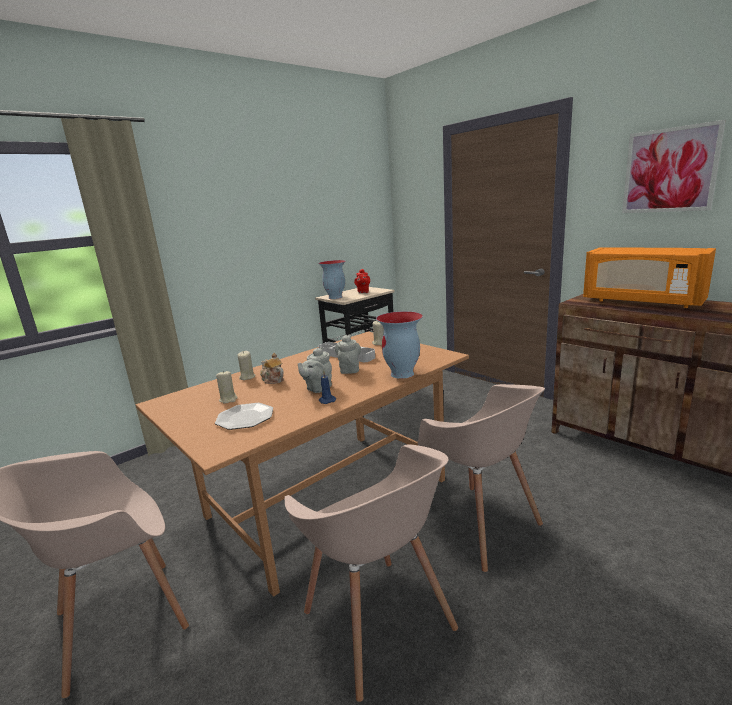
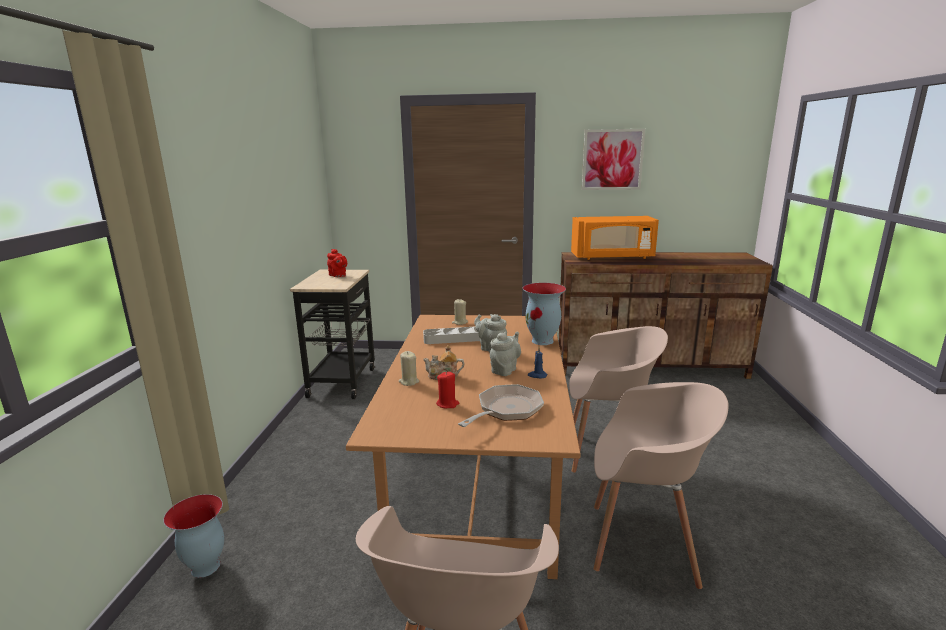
camera: 45 degrees left, 0 degrees up
plate [215,403,273,430] -> frying pan [458,384,544,427]
beige candle [216,371,238,404] -> red candle [436,371,459,408]
grey teapot [298,347,332,393] -> grey teapot turned 135 degrees counterclockwise [490,332,521,376]
vase [318,260,346,299] -> vase moved to [163,494,224,578]

